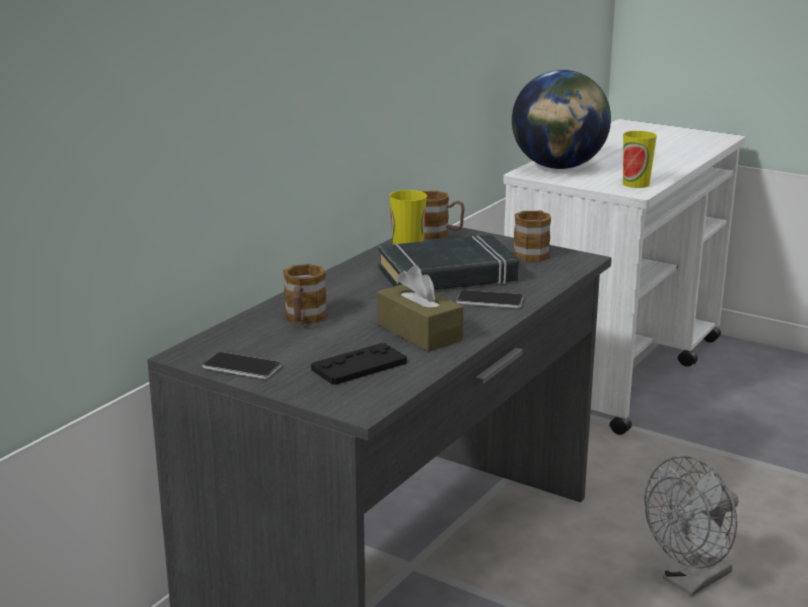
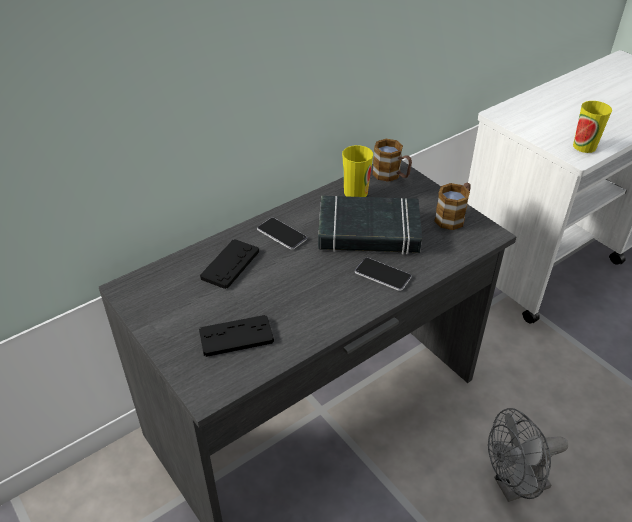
camera: 20 degrees right, 20 degrees up
phone [202,352,281,379] -> phone moved to [257,218,307,250]
mug [283,264,327,324] -> black game controller [200,239,259,289]
brown tissue box [377,265,464,352] -> none
globe [512,70,611,169] -> none

